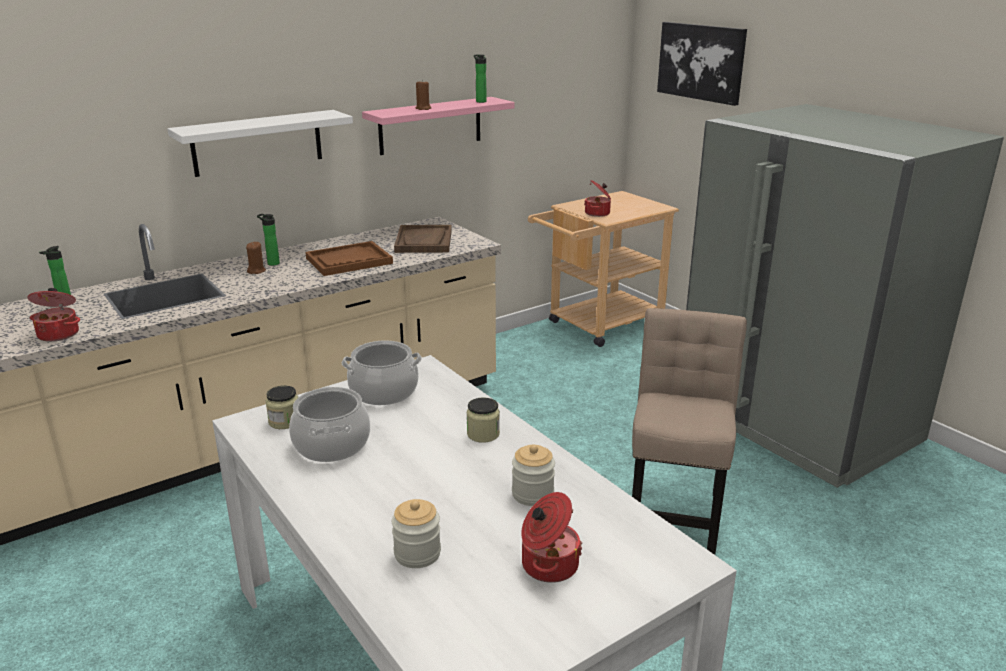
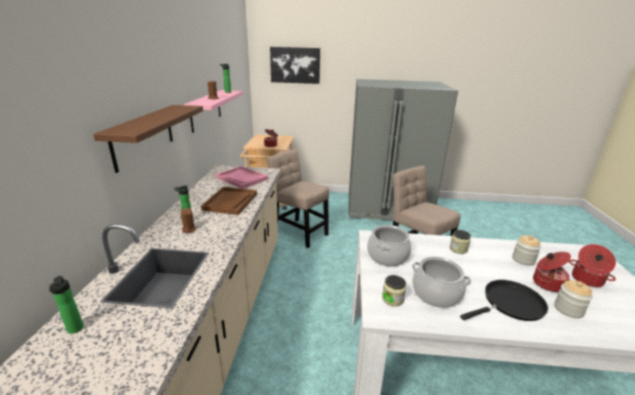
camera: 50 degrees left, 0 degrees up
cooking pot [28,288,80,342] -> cooking pot moved to [533,252,571,292]
white shelf [167,110,353,177] -> brown shelf [93,105,203,173]
brown tray [394,225,452,253] -> pink tray [216,166,268,189]
none -> beige chair [267,149,329,248]
none -> black frying pan [460,280,548,321]

